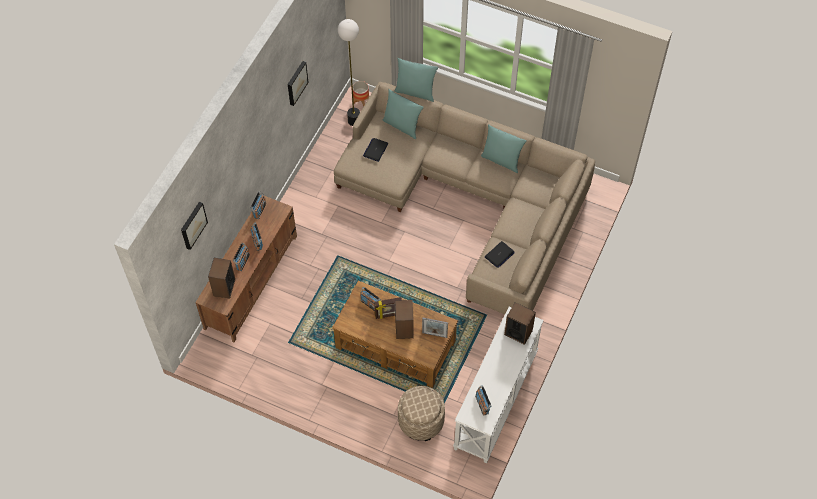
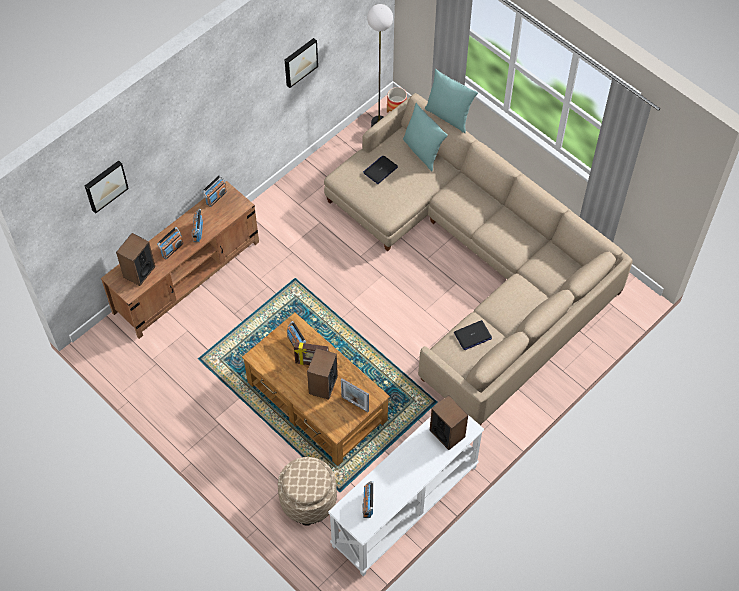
camera: 20 degrees right, 0 degrees up
turquoise pillow [481,124,527,173] -> none

